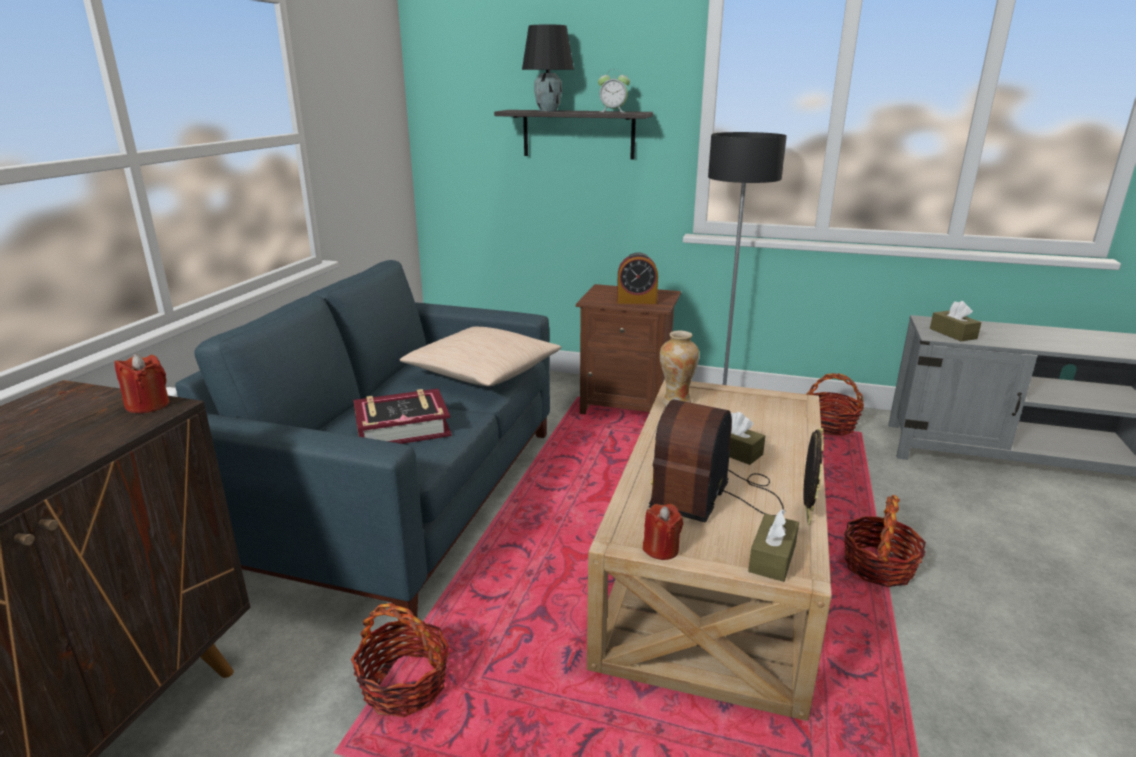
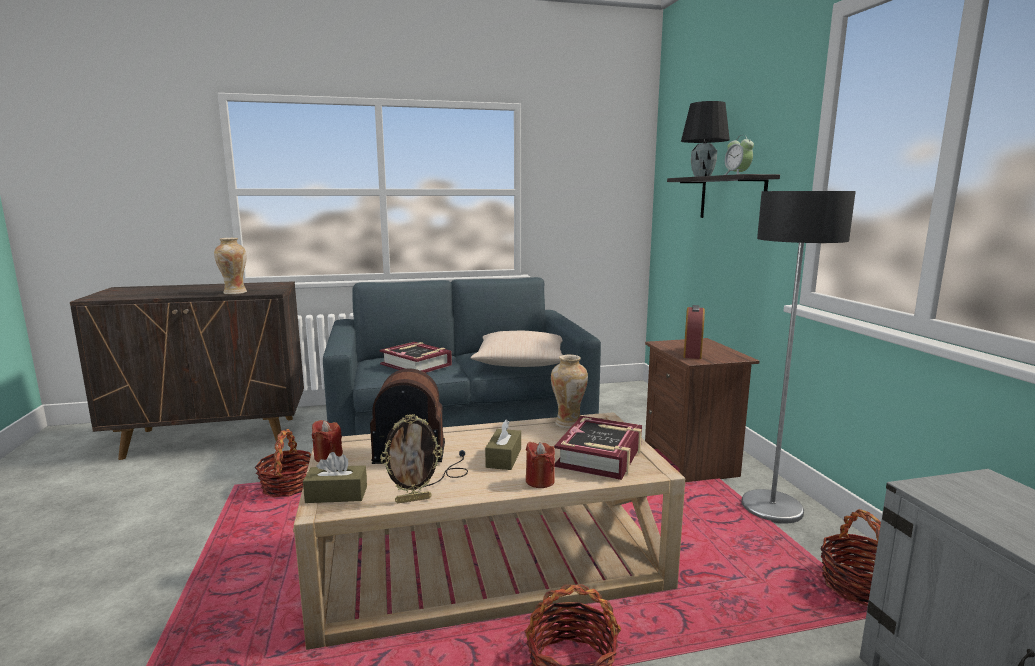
camera: 60 degrees right, 10 degrees down
red candle [115,354,170,413] -> red candle moved to [526,442,555,488]
alarm clock [617,252,658,304] -> alarm clock turned 135 degrees counterclockwise [683,305,705,359]
brown tissue box [930,301,981,341] -> none
none -> vase [214,238,247,294]
none -> book [554,416,642,480]

